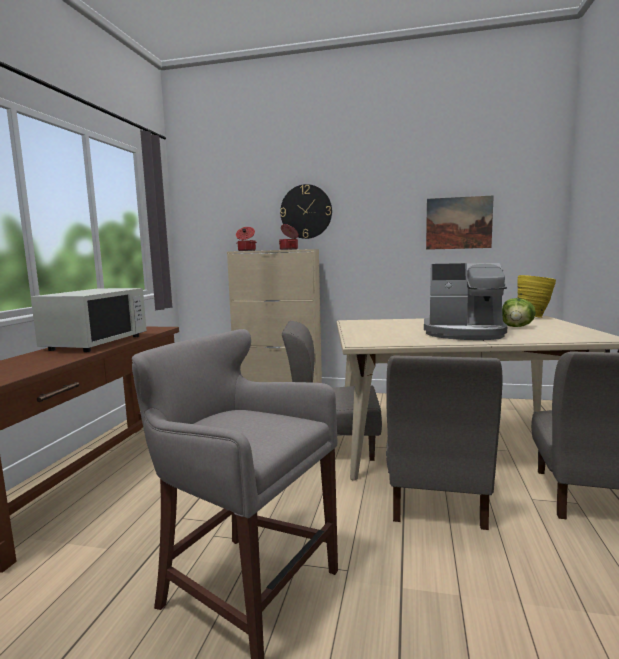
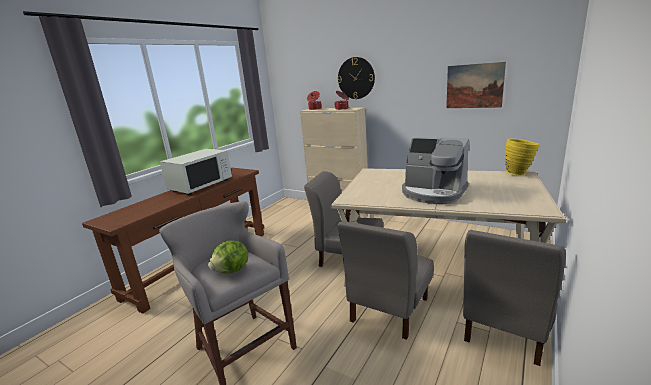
camera: 20 degrees right, 10 degrees up
lettuce [502,298,536,327] -> lettuce moved to [208,240,248,274]

